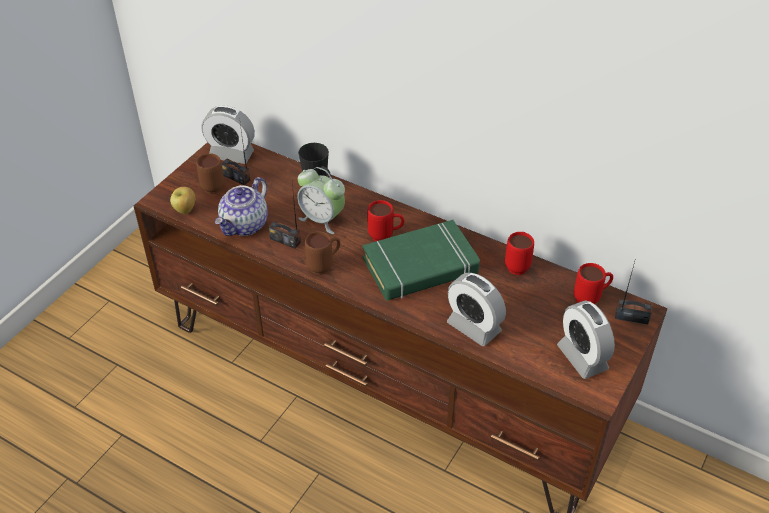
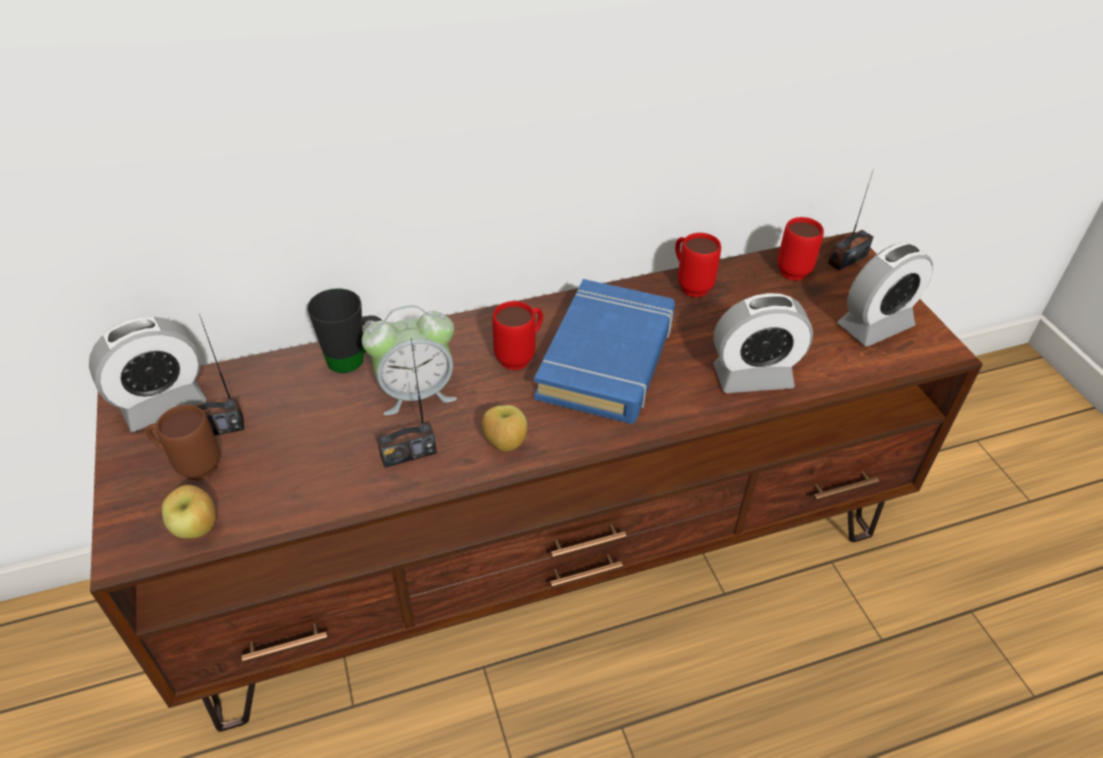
camera: 50 degrees left, 0 degrees up
teapot [215,177,268,236] -> none
brown mug [305,231,340,275] -> apple [482,405,527,452]
green book [363,220,480,301] -> blue book [534,279,675,424]
alarm clock [557,300,615,379] -> alarm clock turned 45 degrees counterclockwise [838,242,933,346]

